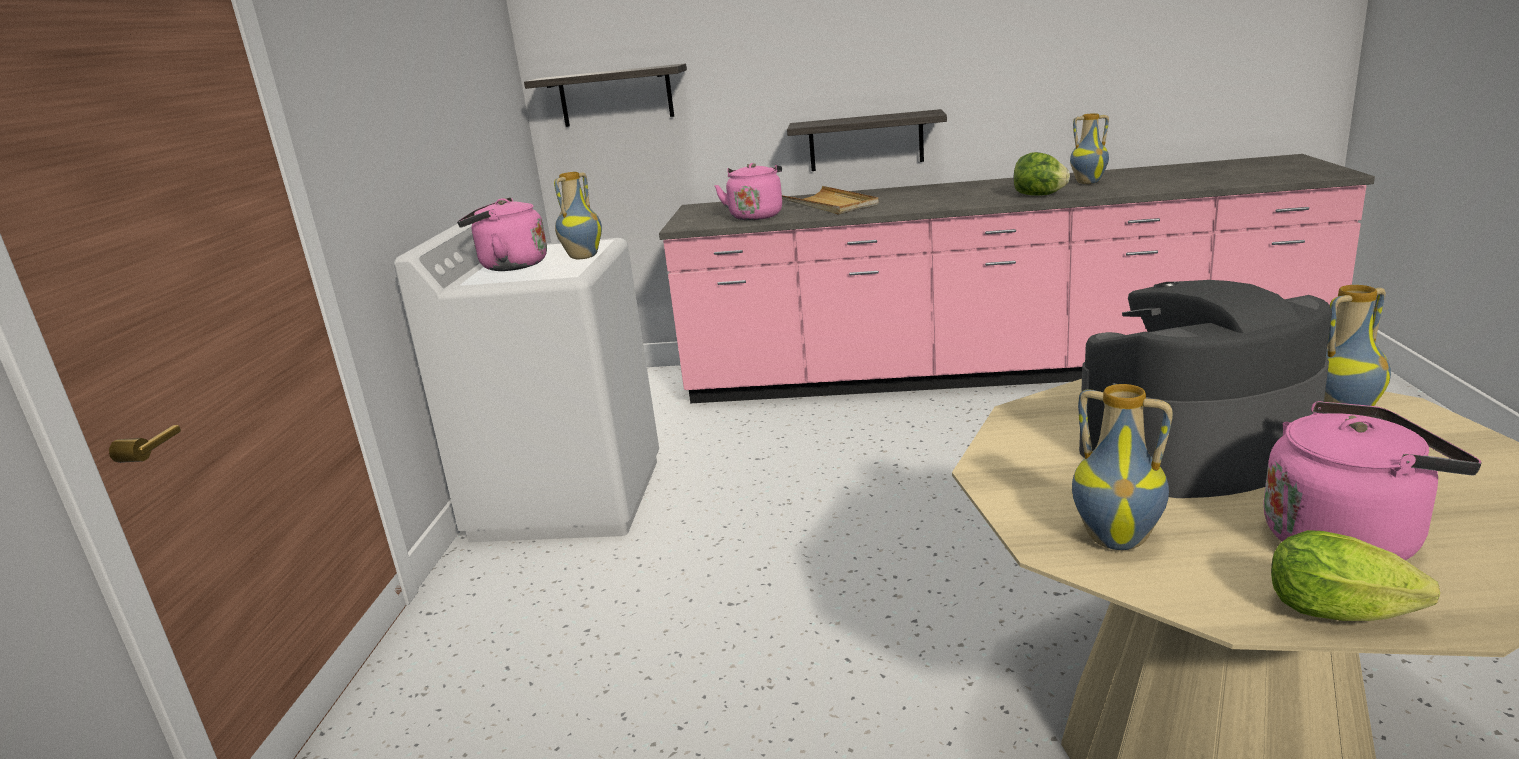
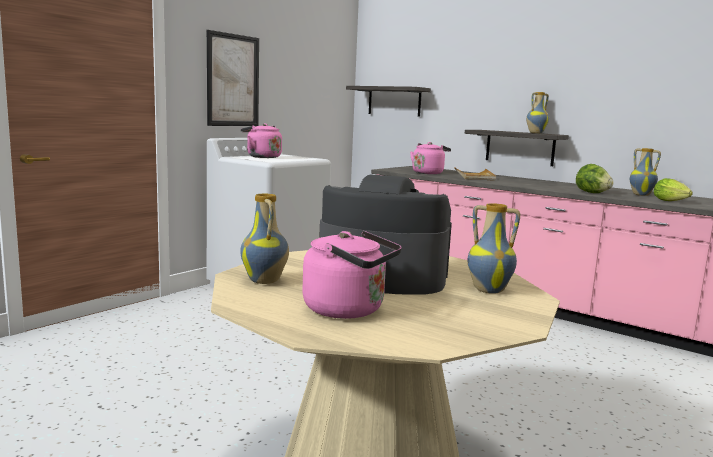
camera: 30 degrees right, 10 degrees down
vase [554,172,602,259] -> vase moved to [526,92,549,133]
lettuce [1271,530,1440,621] -> lettuce moved to [654,178,693,201]
none -> picture [207,30,259,126]

